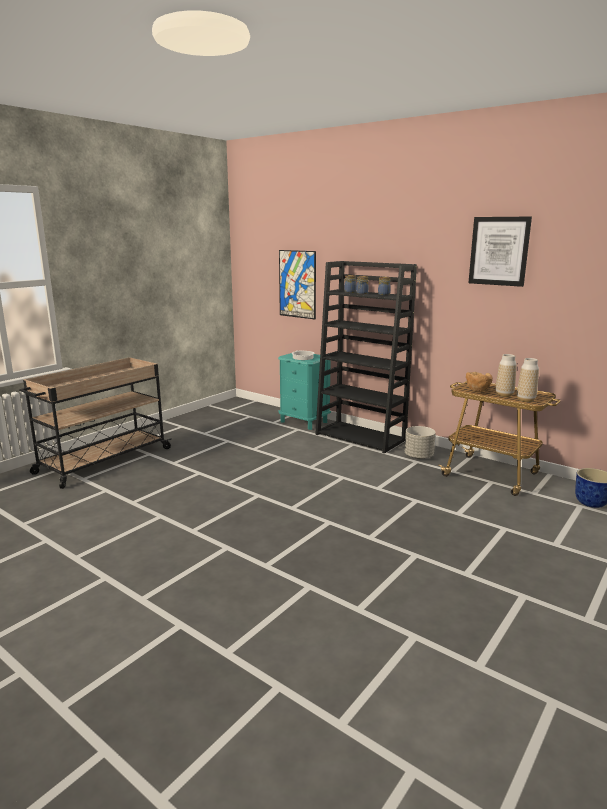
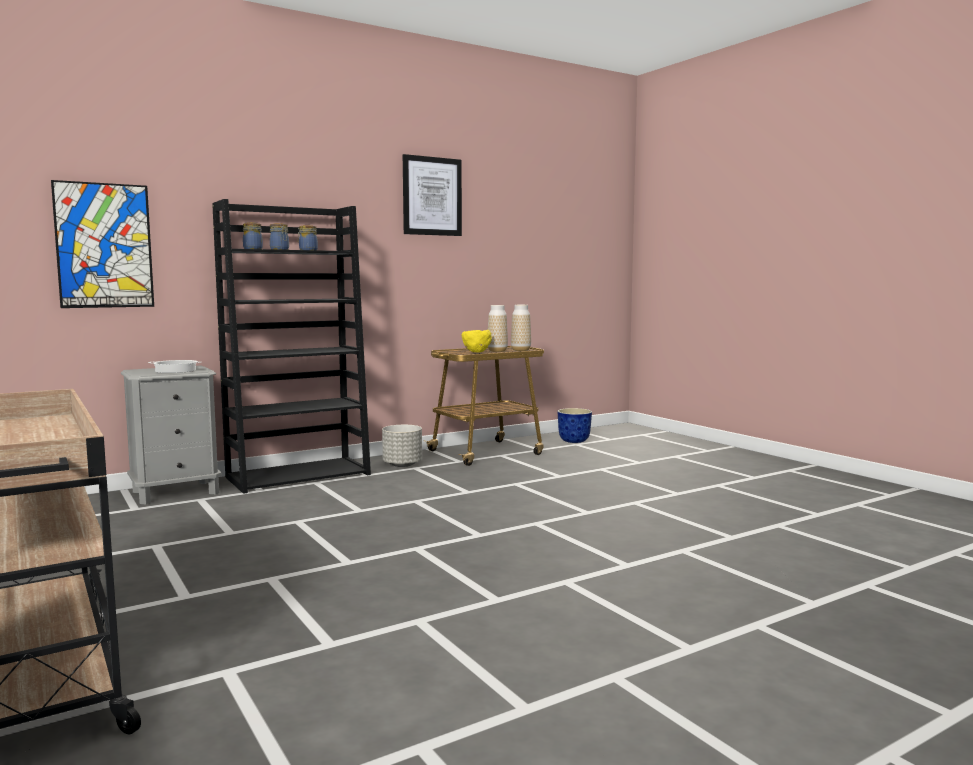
camera: 70 degrees left, 10 degrees down
turquoise nightstand [278,353,331,430] -> grey nightstand [121,365,221,504]
brown bowl [466,372,493,392] -> yellow bowl [462,330,492,353]

